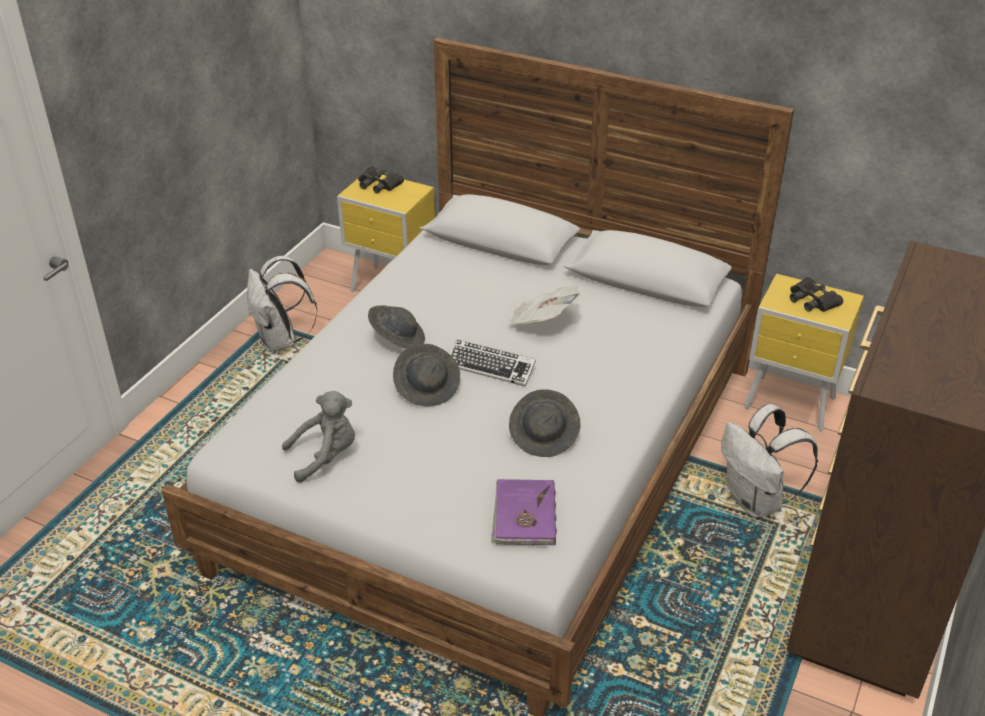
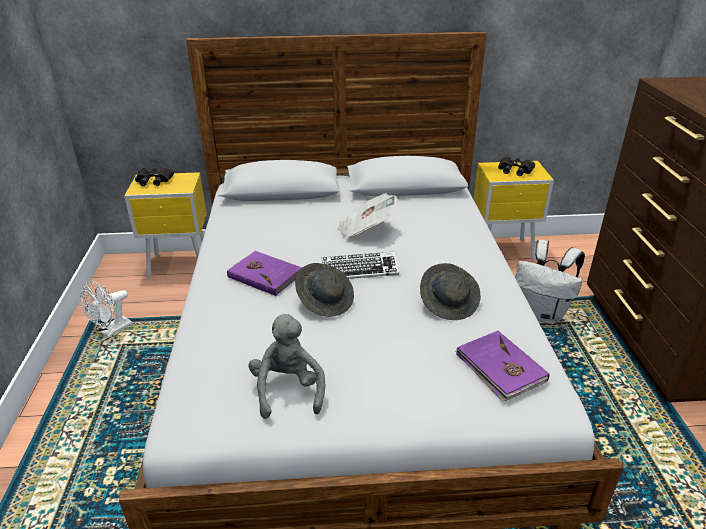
camera: 30 degrees left, 5 degrees down
white backpack [247,256,318,352] -> white fan [80,280,132,338]
grey plush toy [282,391,355,483] -> grey plush toy turned 45 degrees counterclockwise [248,314,326,419]
grey hat [368,305,425,348] -> purple book [227,251,302,296]

